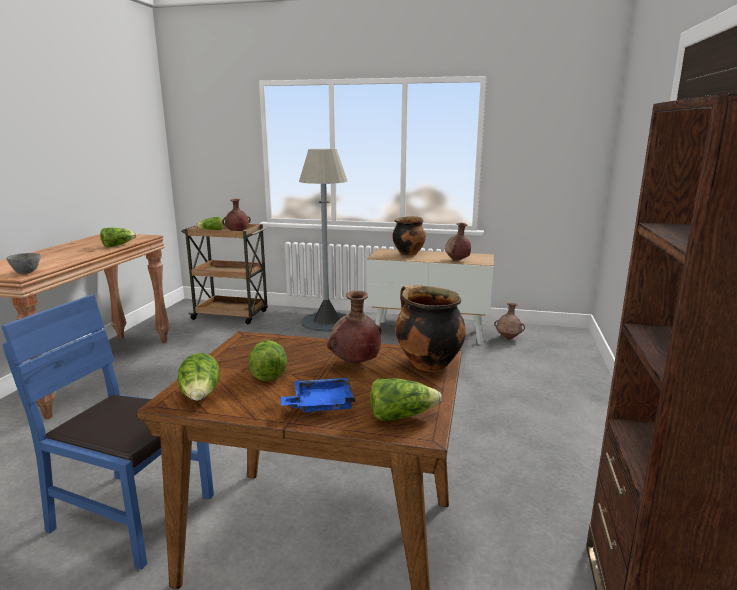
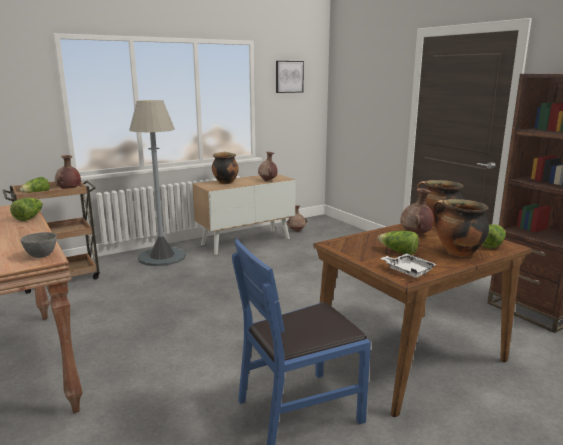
camera: 45 degrees left, 0 degrees up
lettuce [178,353,219,401] -> white tray [380,253,437,278]
blue tray [281,378,356,412] -> cooking pot [433,199,489,257]
none -> picture [276,61,304,93]

